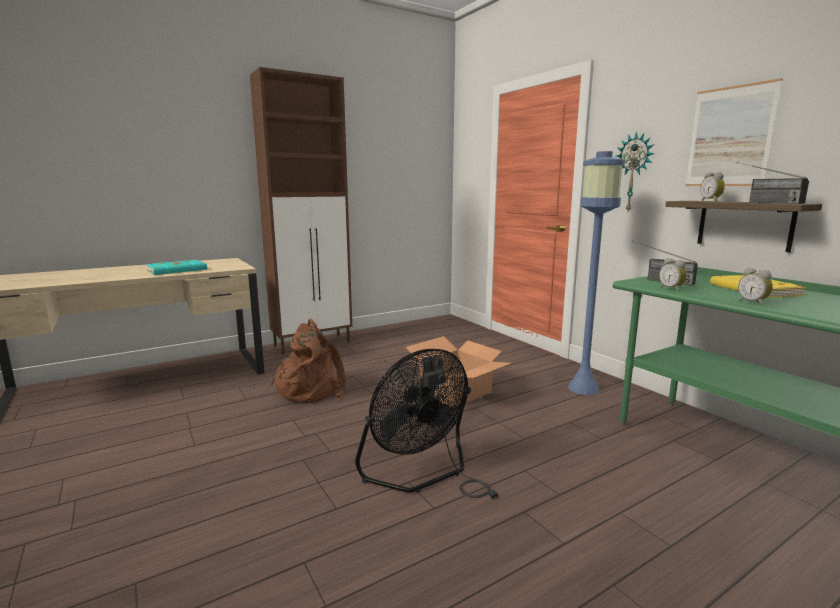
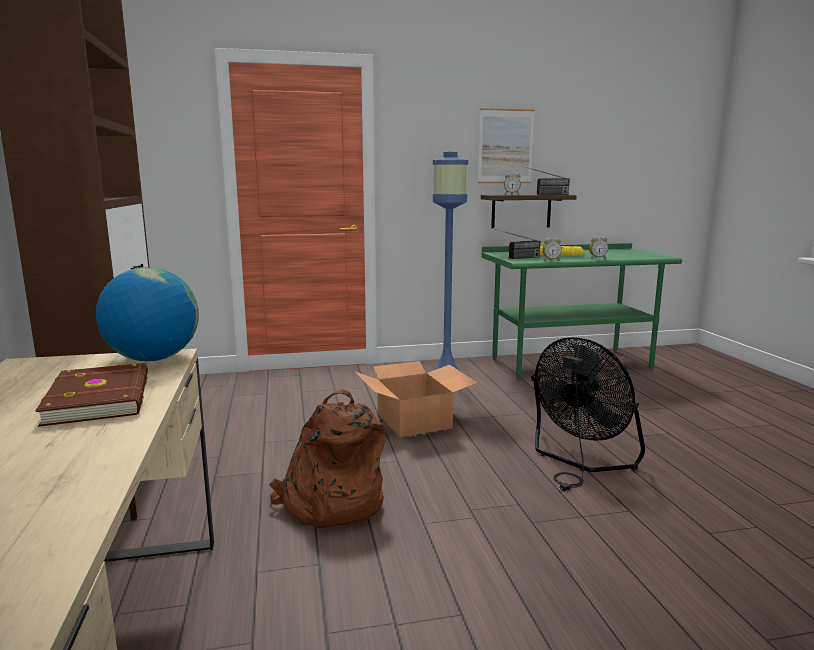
camera: 70 degrees left, 0 degrees up
turquoise book [146,260,207,275] -> brown book [35,363,148,427]
black fan [355,349,498,499] -> black fan turned 150 degrees clockwise [531,337,645,491]
wall clock [616,132,655,212] -> none
none -> globe [96,267,199,361]

